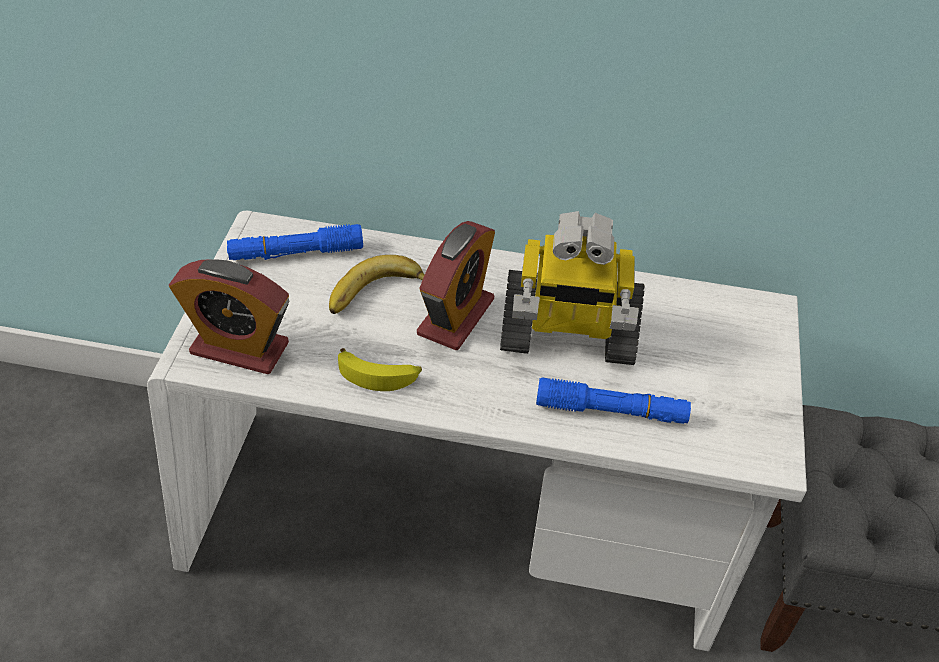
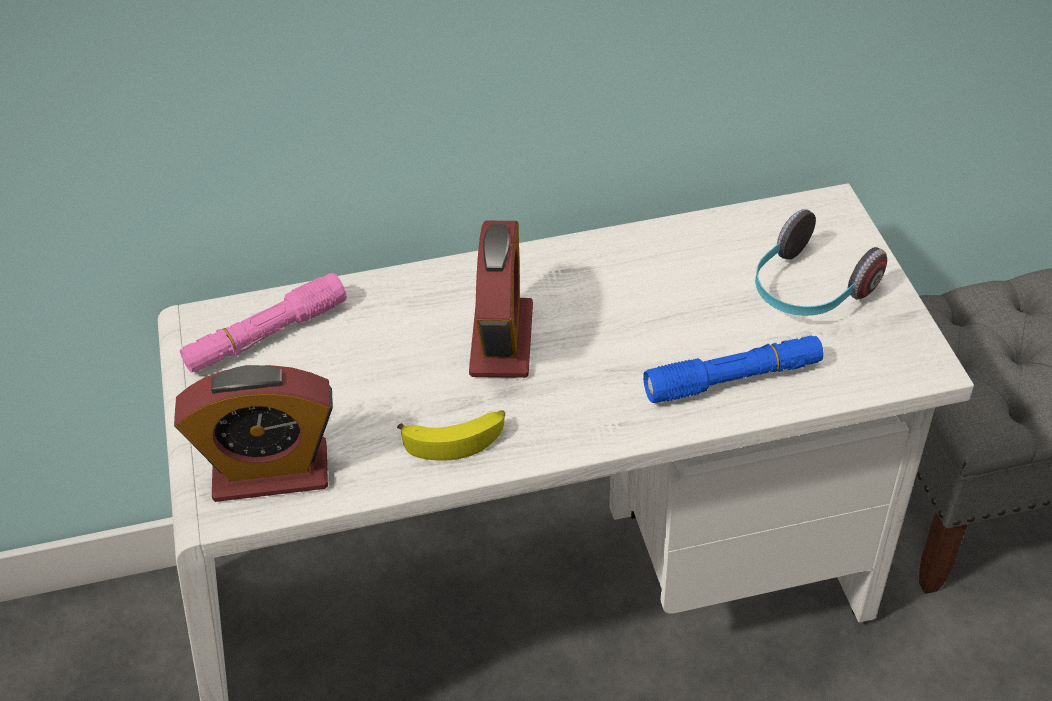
camera: 20 degrees left, 0 degrees up
blue flashlight [227,224,363,260] -> pink flashlight [180,273,347,373]
banana [329,255,425,314] -> none
toy robot [500,211,645,365] -> none
none -> headphones [755,209,887,316]

